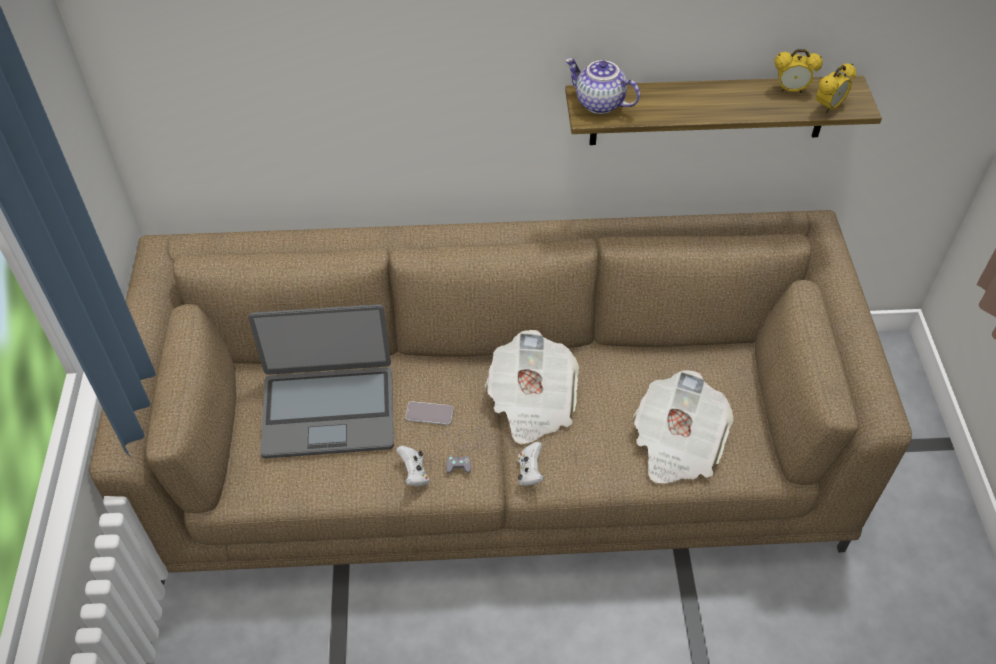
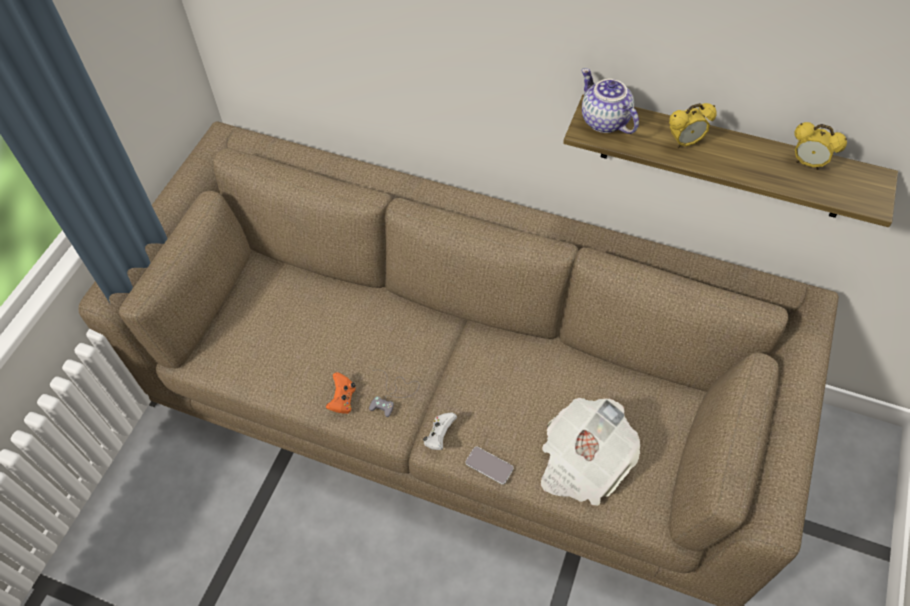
camera: 25 degrees right, 5 degrees up
laptop [248,304,394,458] -> none
white game controller [396,446,429,486] -> orange game controller [326,372,355,414]
phone [405,401,453,425] -> phone moved to [465,447,514,485]
newspaper [485,330,579,445] -> none
alarm clock [816,64,856,114] -> alarm clock moved to [669,103,717,148]

